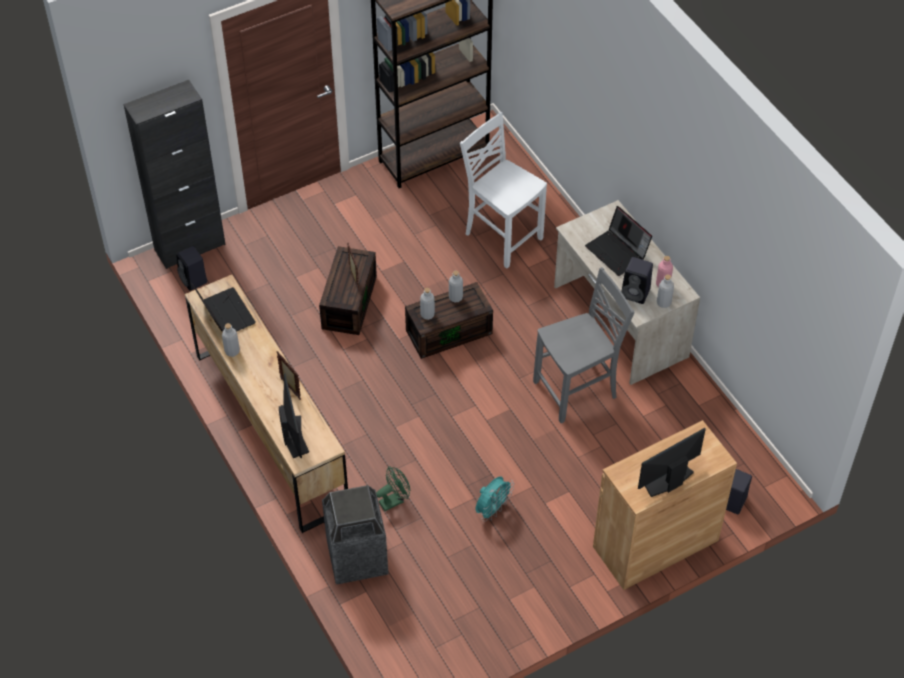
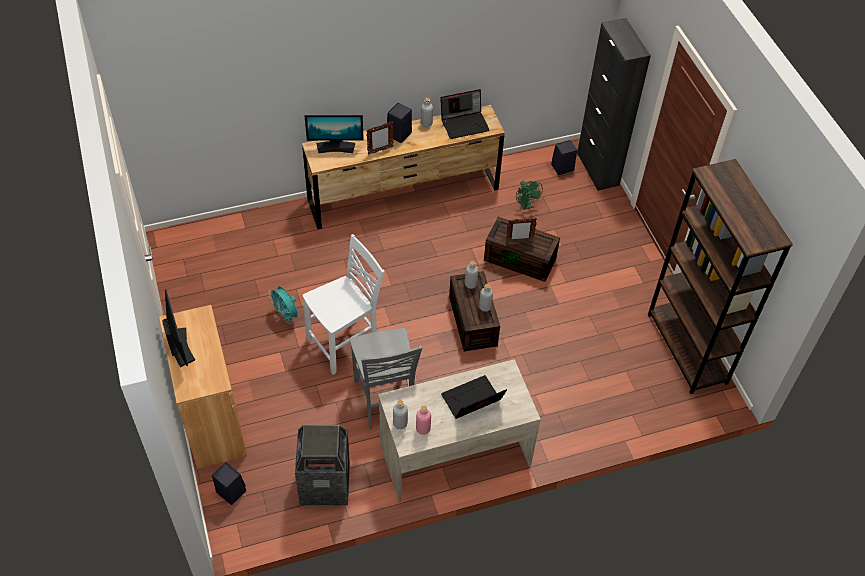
camera: 100 degrees right, 0 degrees up
trash can [322,485,388,584] -> trash can moved to [295,425,350,505]
green fan [376,466,410,511] -> green fan moved to [516,181,543,210]
white chair [460,112,547,268] -> white chair moved to [303,234,384,375]
black speaker [621,257,653,304] -> black speaker moved to [387,103,412,143]

